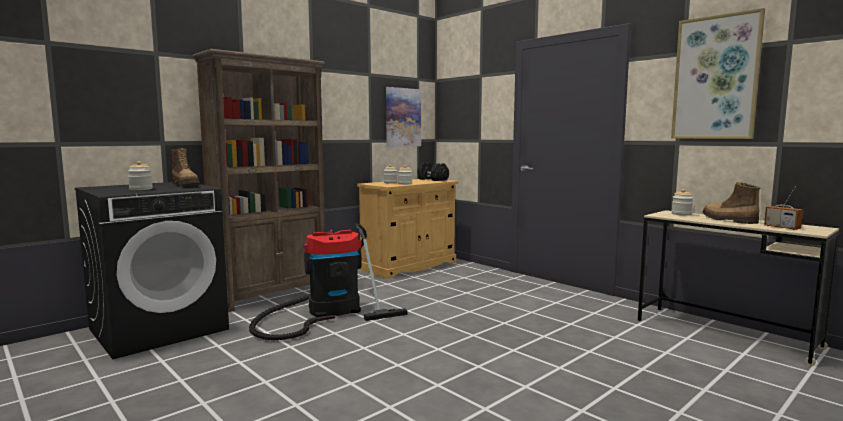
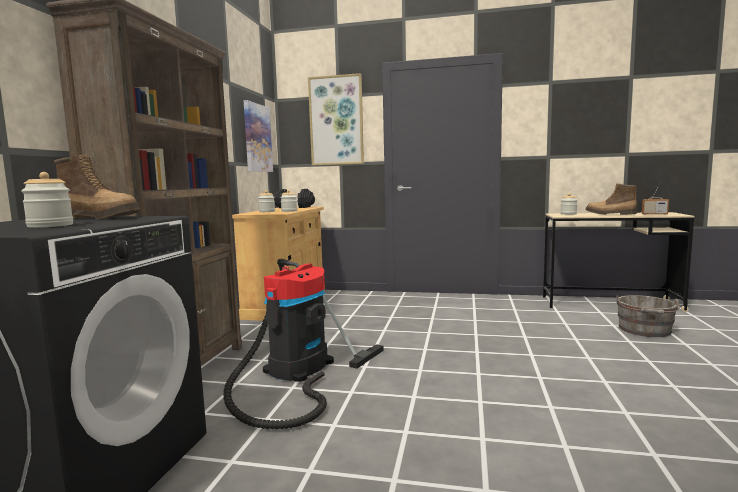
camera: 35 degrees left, 0 degrees up
picture [671,8,765,139] -> picture moved to [308,73,364,165]
none -> grey bucket [616,295,680,337]

